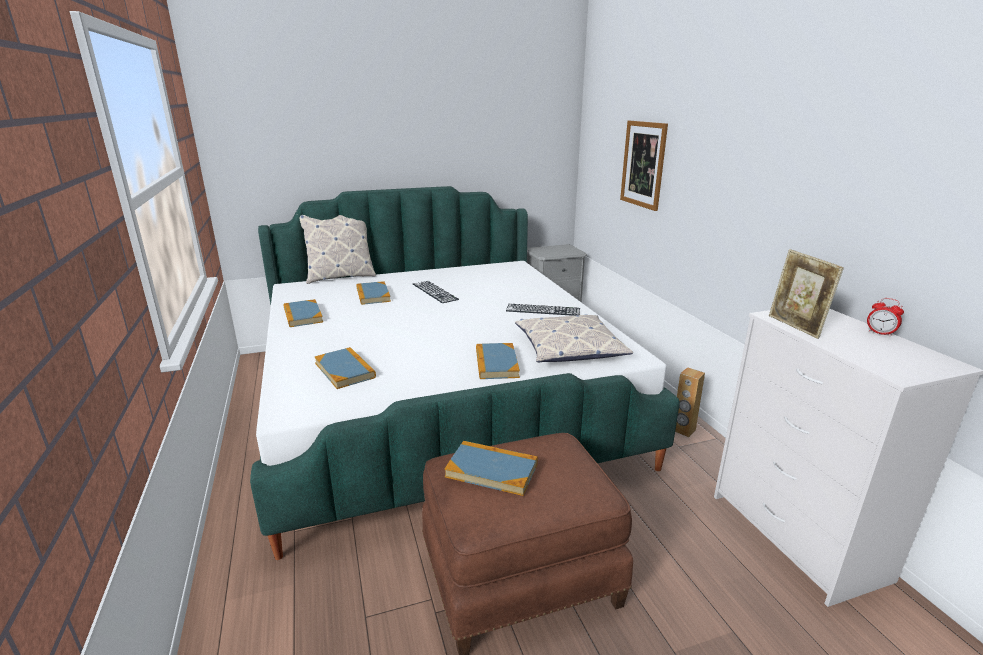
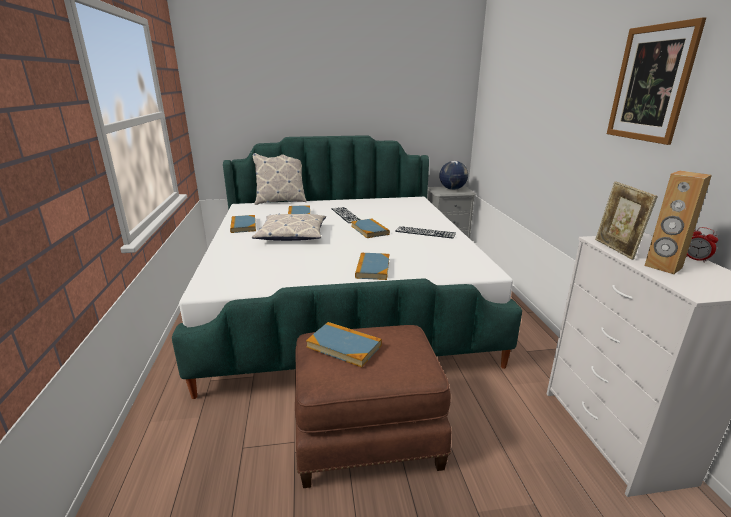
camera: 10 degrees right, 0 degrees up
book [314,347,376,389] -> book moved to [351,219,390,238]
pillow [515,314,633,362] -> pillow moved to [252,214,326,241]
picture [620,121,668,211] -> picture moved to [607,17,706,145]
brown speaker [675,367,705,437] -> brown speaker moved to [644,171,712,274]
none -> globe [439,161,468,190]

